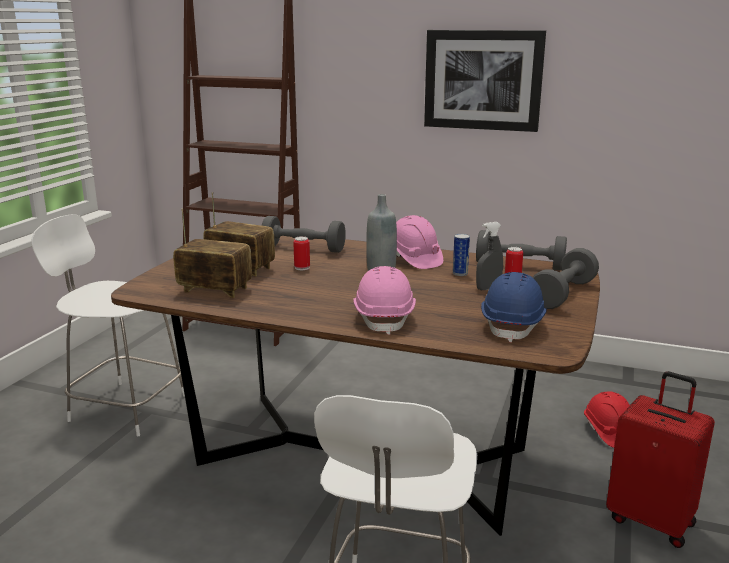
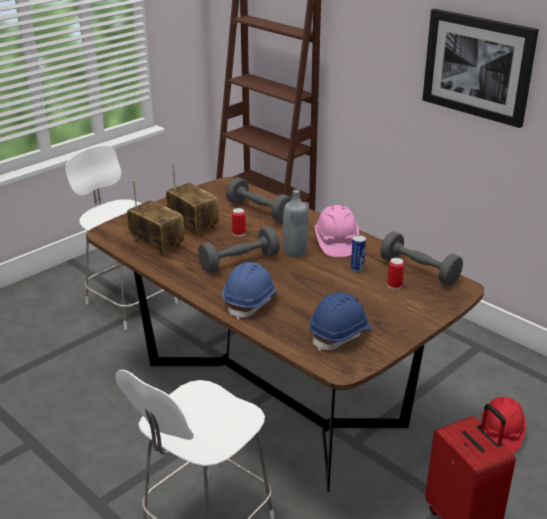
camera: 25 degrees right, 10 degrees up
pink hard hat [353,266,416,335] -> blue hard hat [222,262,277,320]
grey spray bottle [476,222,503,290] -> none
grey dumbbell [532,248,599,309] -> grey dumbbell moved to [198,226,280,273]

